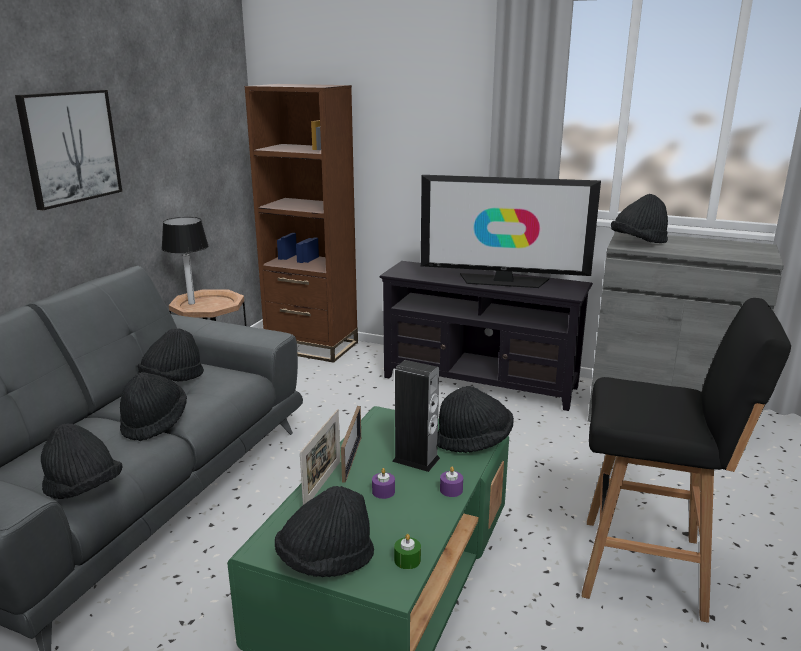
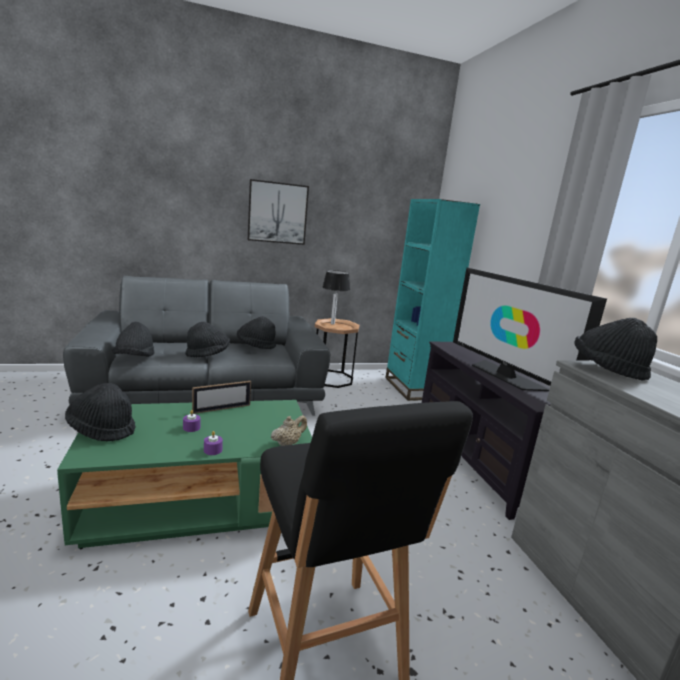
camera: 50 degrees right, 5 degrees down
brown bookcase [245,84,358,363] -> turquoise bookcase [386,199,480,401]
picture frame [300,409,341,505] -> none
speaker [392,360,440,472] -> none
green candle [394,534,421,569] -> none
black hat [437,386,514,453] -> beige teapot [271,415,307,446]

